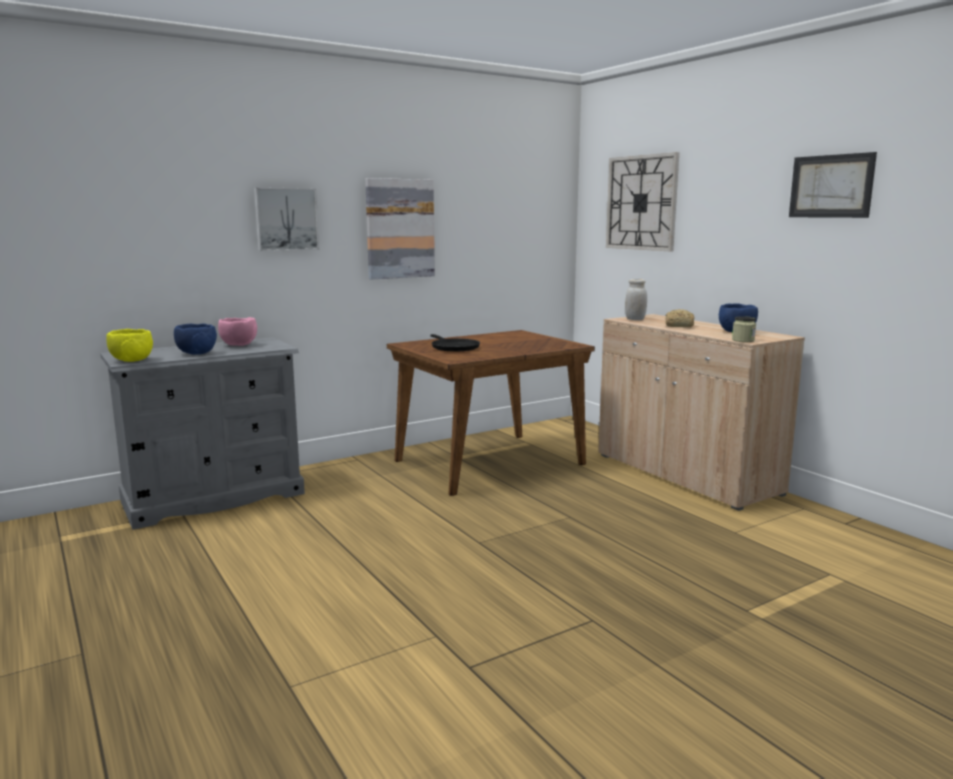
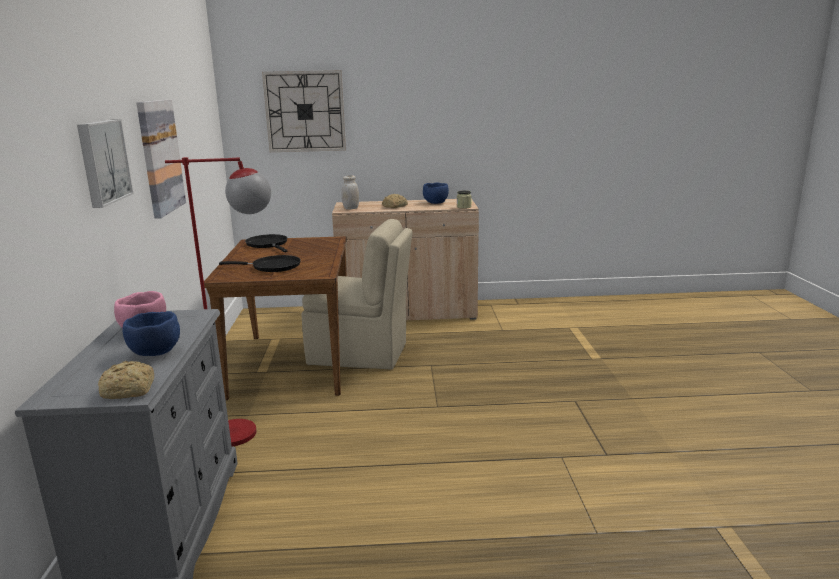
camera: 60 degrees left, 5 degrees up
yellow bowl [106,329,153,362] -> bread [98,361,154,399]
picture [789,152,877,218] -> none
none -> red floor lamp [165,157,271,446]
none -> black frying pan [245,234,287,252]
none -> beige chair [301,219,413,370]

